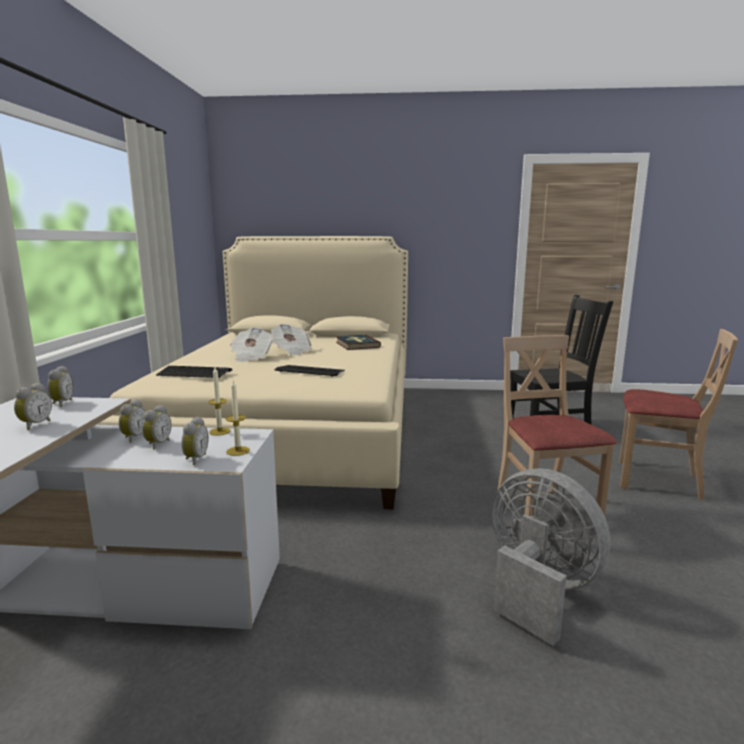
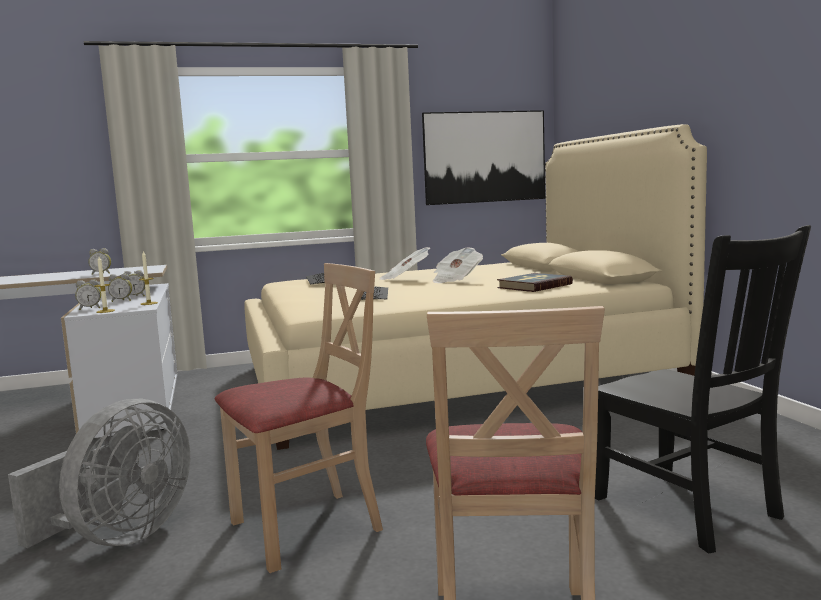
camera: 70 degrees right, 5 degrees down
alarm clock [47,366,74,407] -> none
none -> picture [422,110,545,205]

